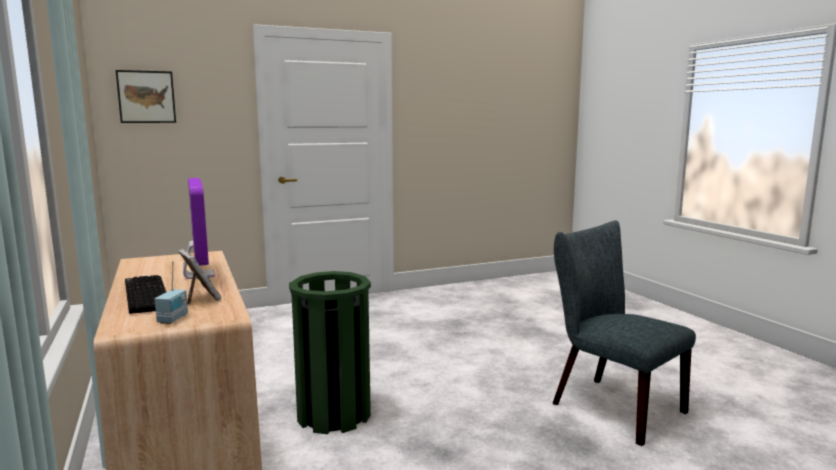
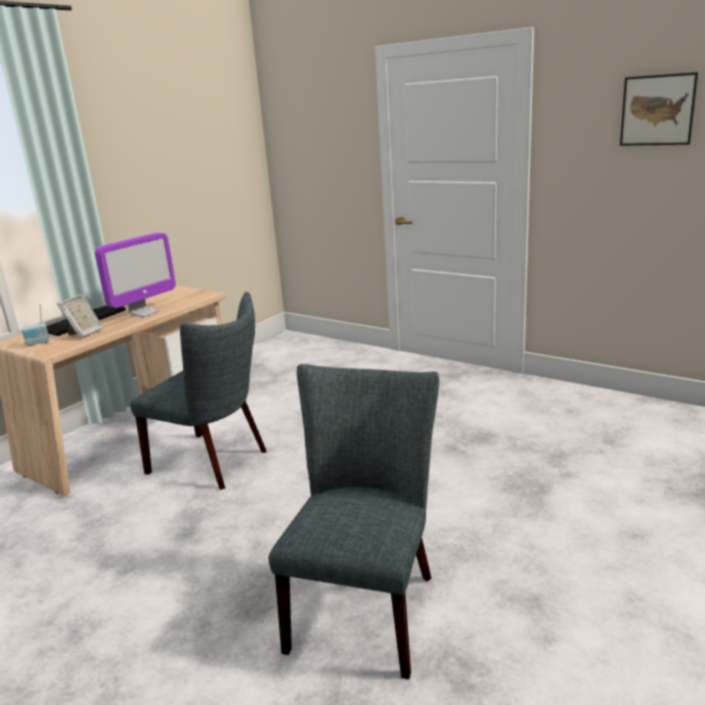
camera: 60 degrees right, 10 degrees up
picture [116,70,176,123] -> picture moved to [620,72,698,146]
green trash can [289,271,371,434] -> grey chair [130,292,267,490]

